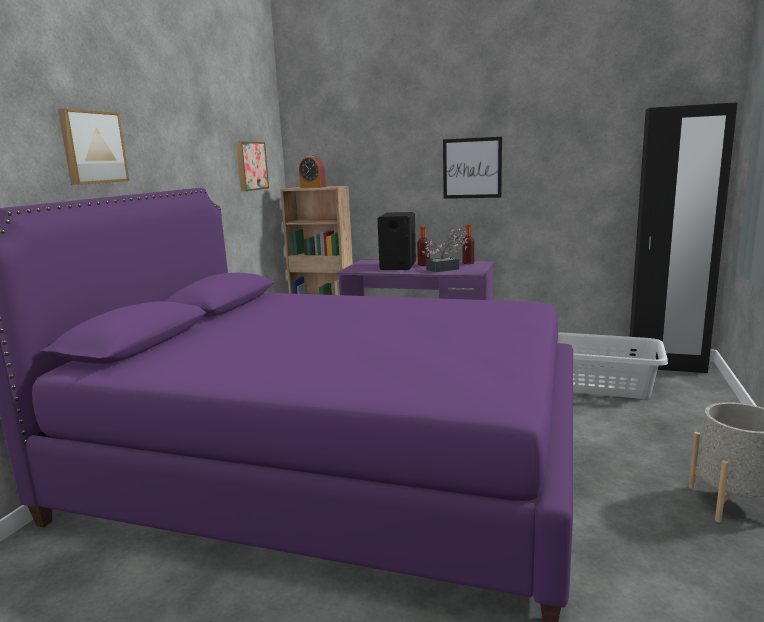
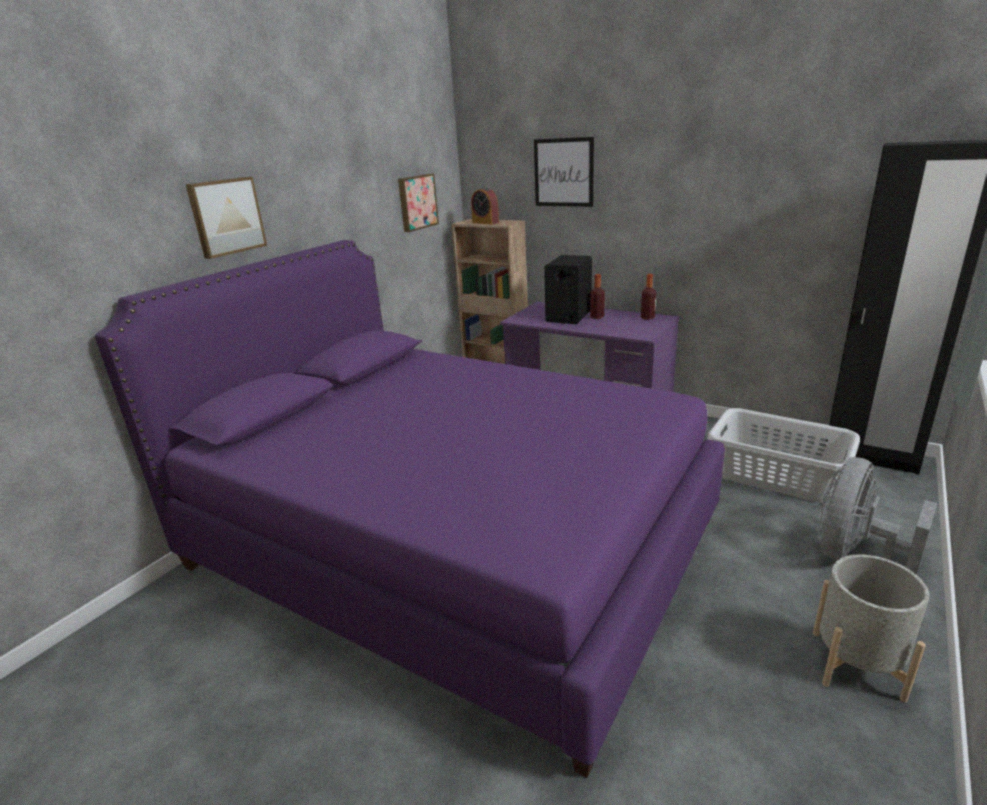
camera: 15 degrees right, 10 degrees up
potted plant [422,229,468,273] -> none
picture [443,137,502,199] -> picture moved to [534,137,594,207]
none -> grey fan [818,457,937,574]

